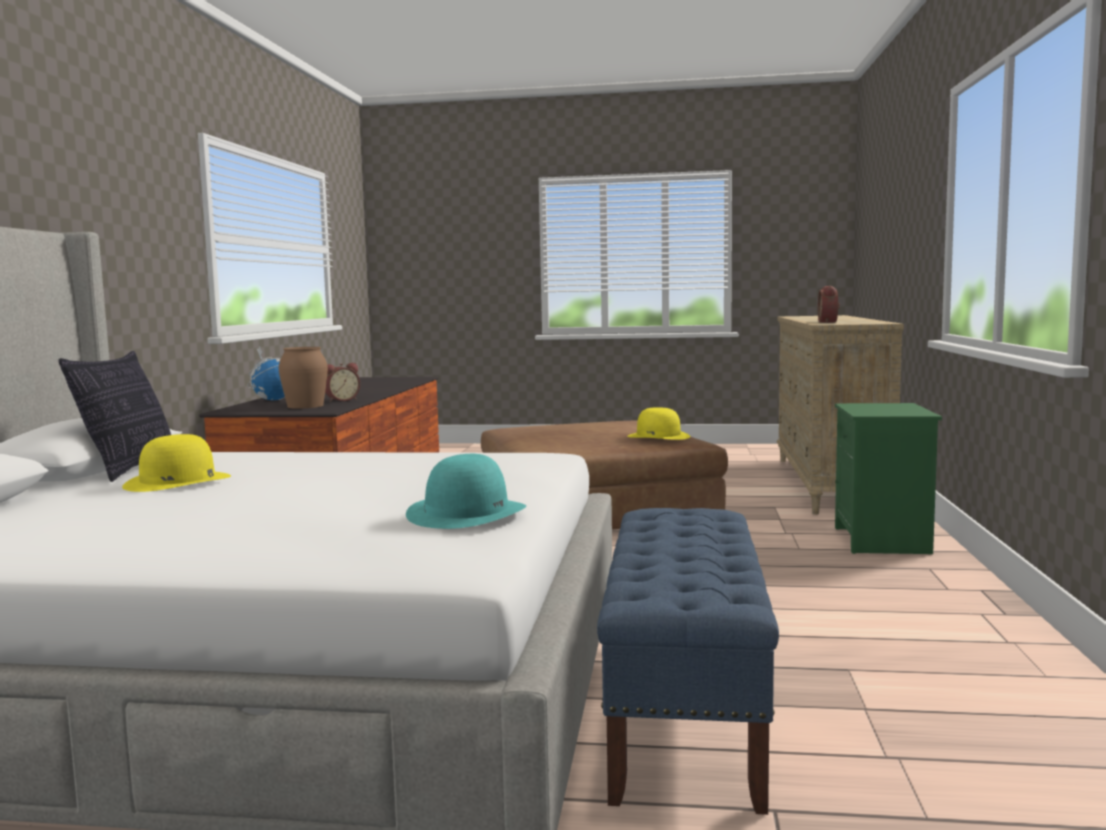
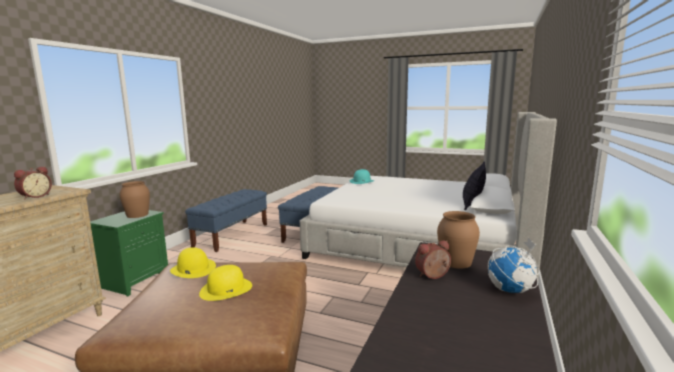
camera: 165 degrees left, 5 degrees up
yellow hat [122,434,231,492] -> yellow hat moved to [199,265,252,301]
none -> brown vase [120,181,150,218]
none -> blue bench [185,189,267,252]

